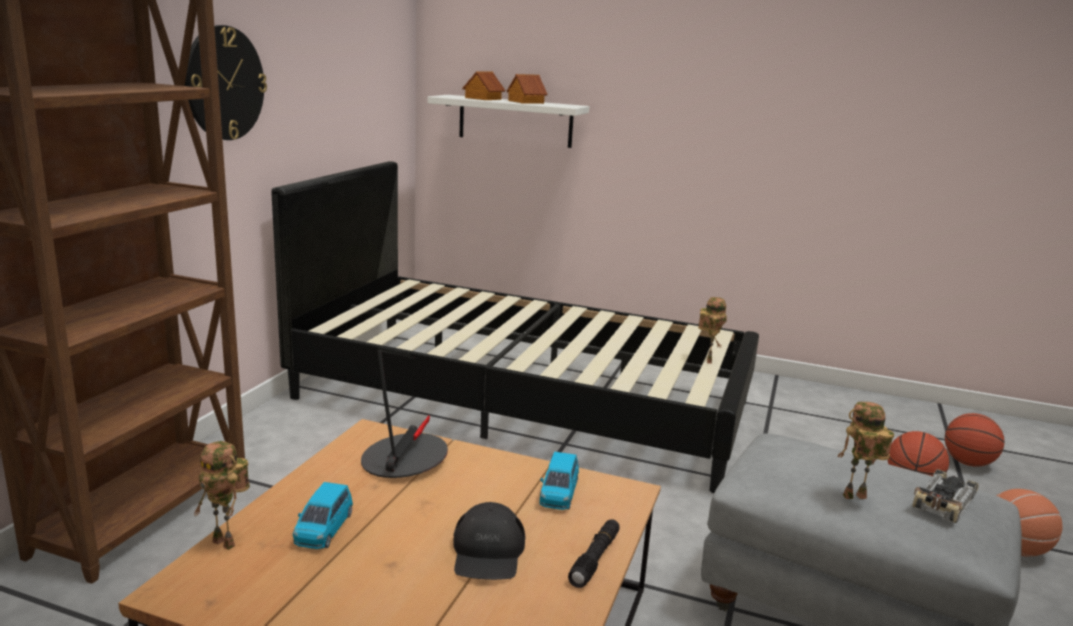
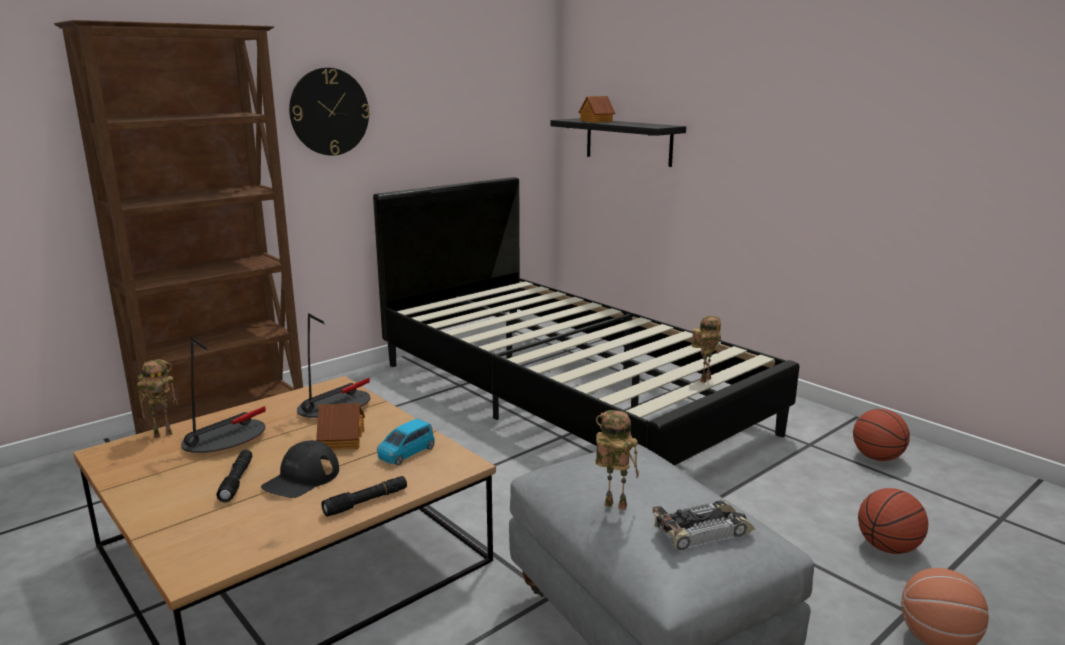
camera: 30 degrees right, 0 degrees up
toy robot [194,441,250,550] -> toy robot turned 90 degrees counterclockwise [137,359,178,438]
blue toy car [293,482,353,549] -> table lamp [181,338,266,453]
white shelf [427,95,589,148] -> black shelf [550,118,686,167]
toy house [507,74,548,104] -> toy house moved to [316,403,365,450]
basketball [945,413,1005,467] -> basketball moved to [853,409,910,461]
none -> black flashlight [217,450,252,502]

